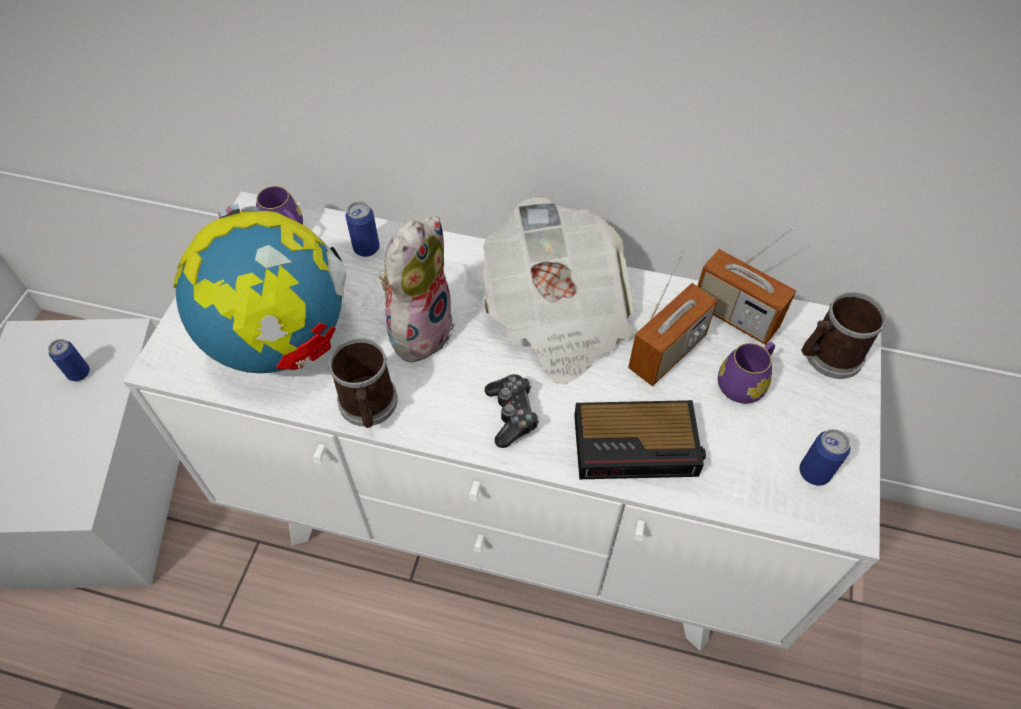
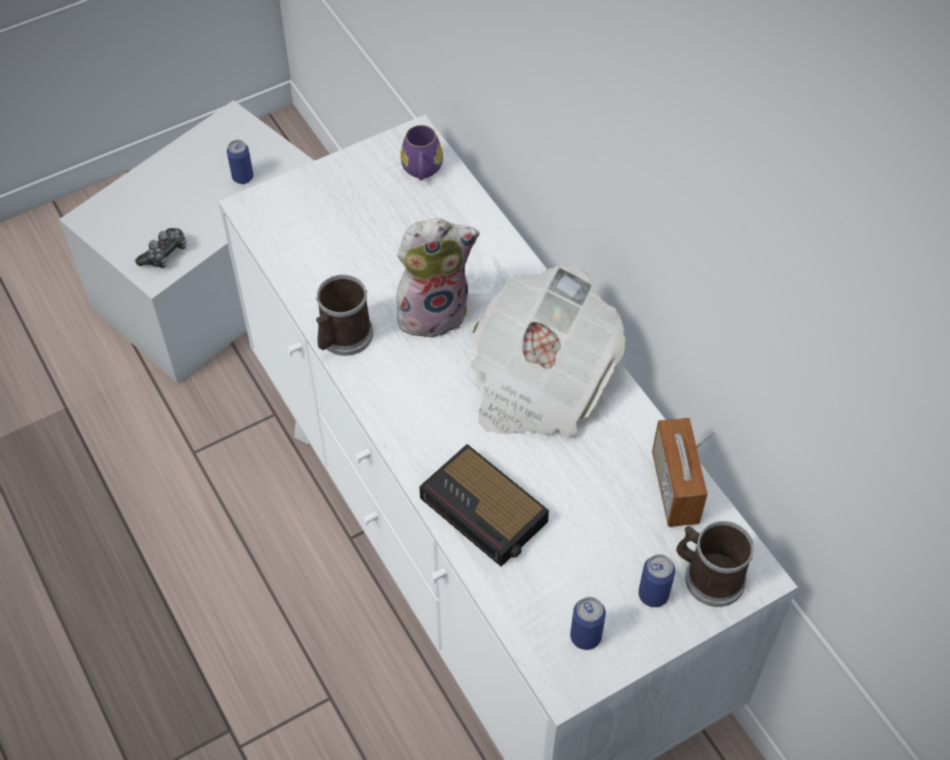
camera: 45 degrees right, 0 degrees up
globe [173,204,346,373] -> none
can [345,201,379,257] -> can moved to [638,554,675,607]
game controller [485,374,539,448] -> game controller moved to [135,228,187,268]
radio [628,250,718,386] -> none
purple mug [718,342,775,403] -> none

